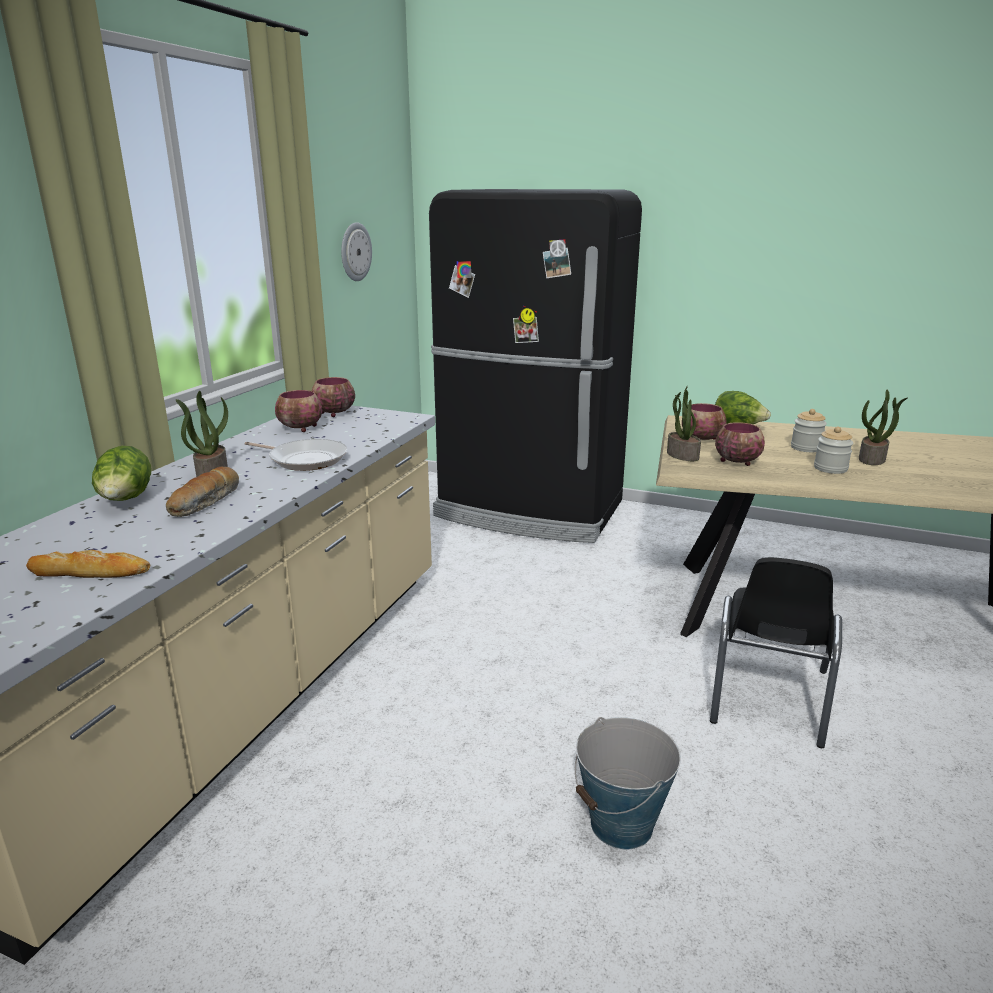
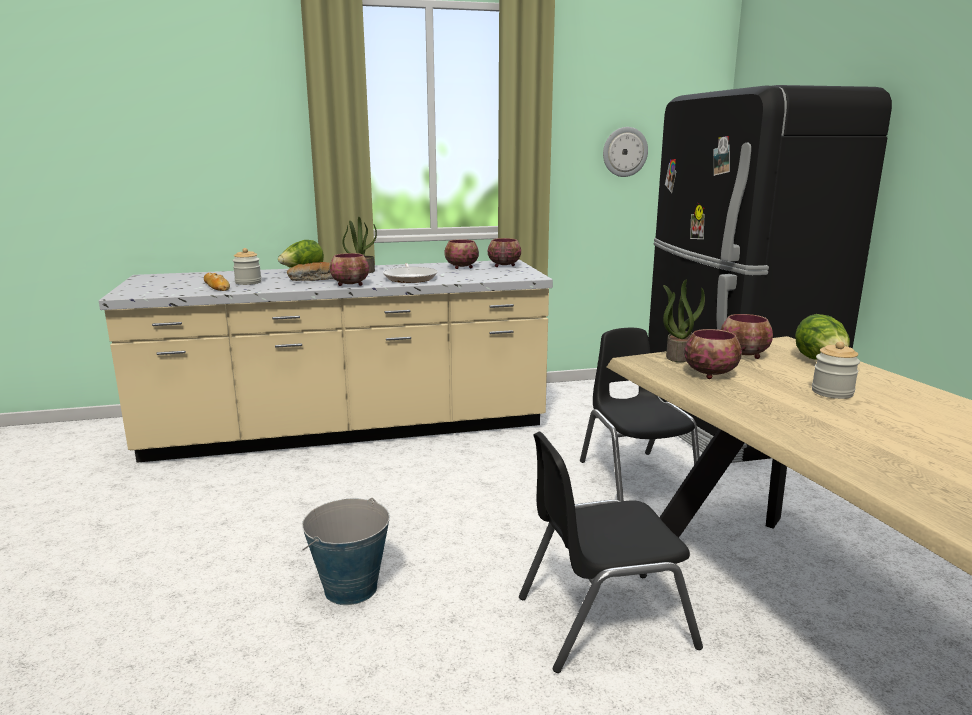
camera: 55 degrees right, 5 degrees down
jar [814,427,853,474] -> jar moved to [232,248,262,285]
potted plant [859,390,908,465] -> none
none -> bowl [330,253,369,286]
none -> black chair [580,328,700,501]

